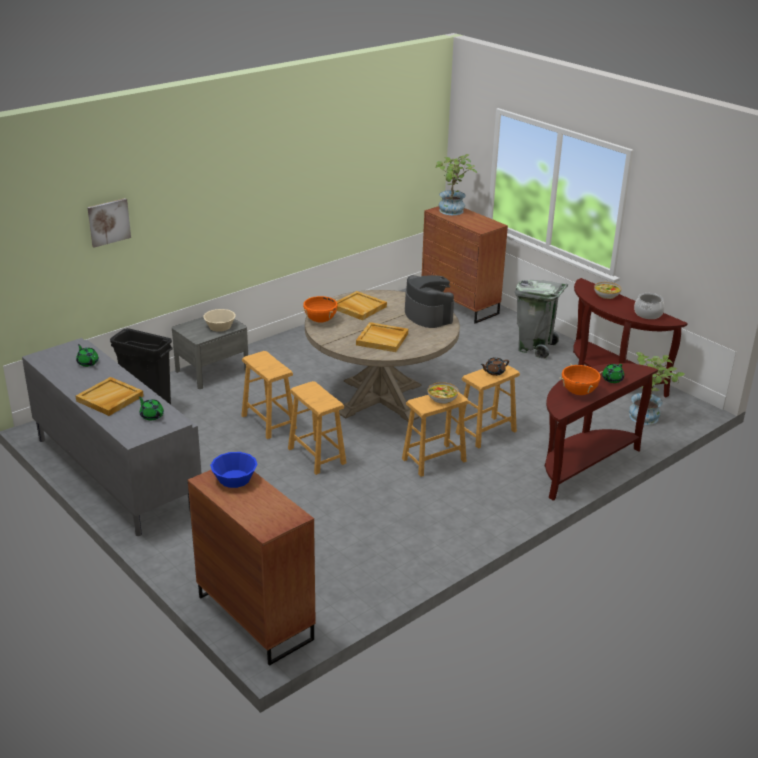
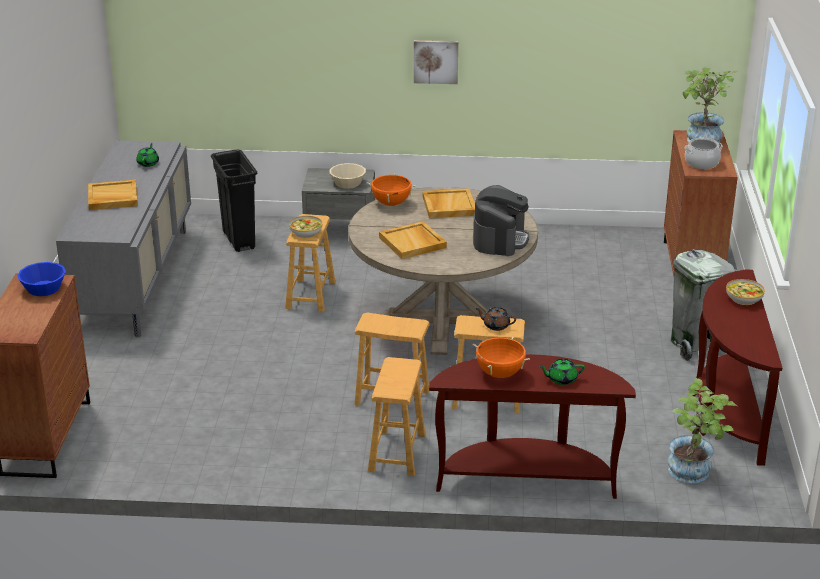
camera: 45 degrees right, 0 degrees up
picture [87,198,131,248] -> picture moved to [414,40,458,84]
green teapot [139,396,164,420] -> none
brown stool [288,381,346,475] -> brown stool moved to [368,357,426,476]
bowl [428,382,458,404] -> bowl moved to [289,216,323,238]
cooking pot [634,293,665,319] -> cooking pot moved to [684,138,723,169]

